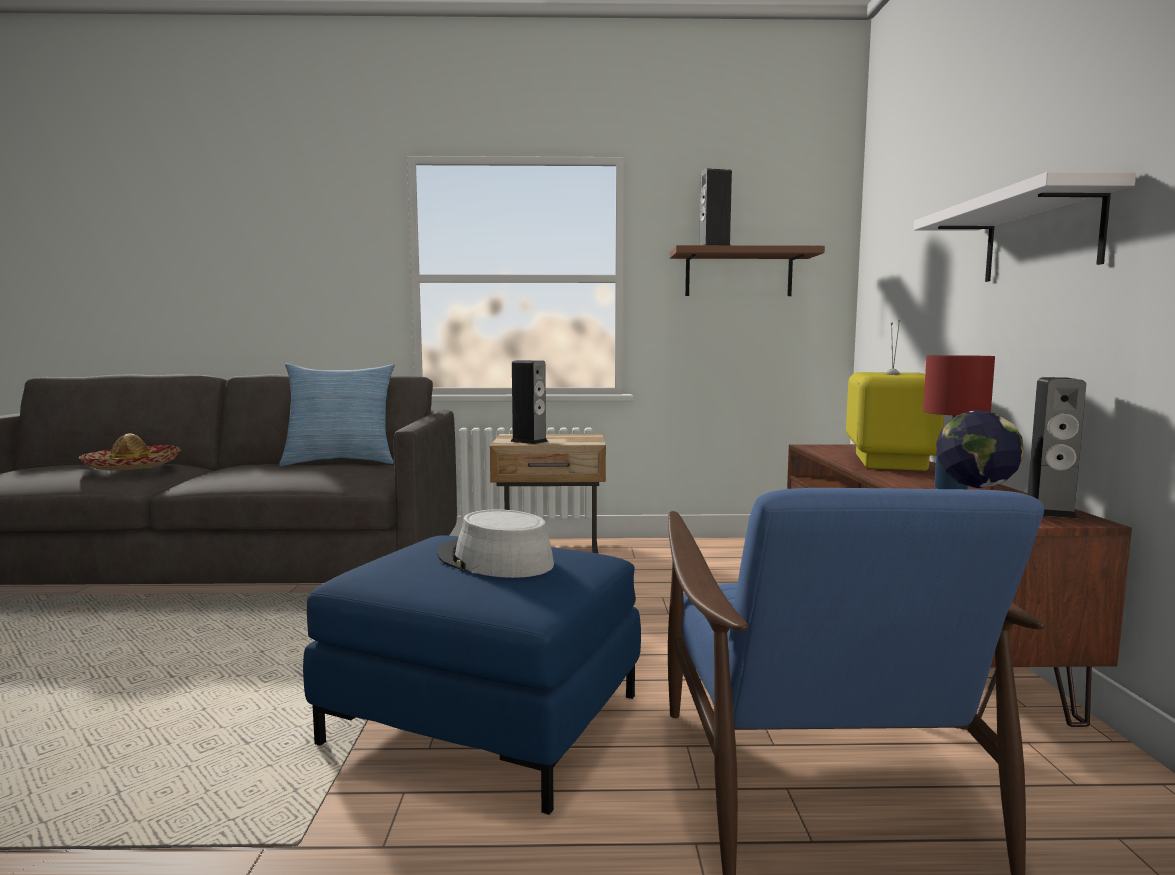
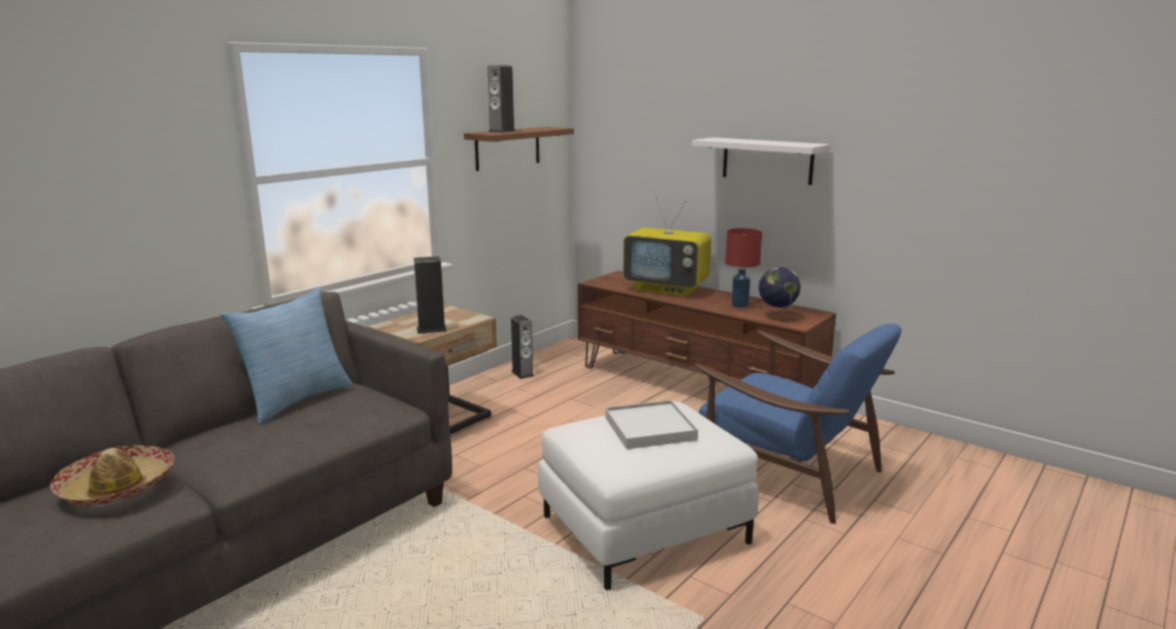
camera: 50 degrees left, 10 degrees up
blue ottoman [303,535,641,815] -> white ottoman [538,401,759,590]
grey hat [437,510,554,578] -> white tray [605,400,698,449]
television [846,319,944,471] -> television turned 150 degrees clockwise [623,198,711,297]
speaker [1027,377,1086,518] -> speaker moved to [511,315,534,379]

